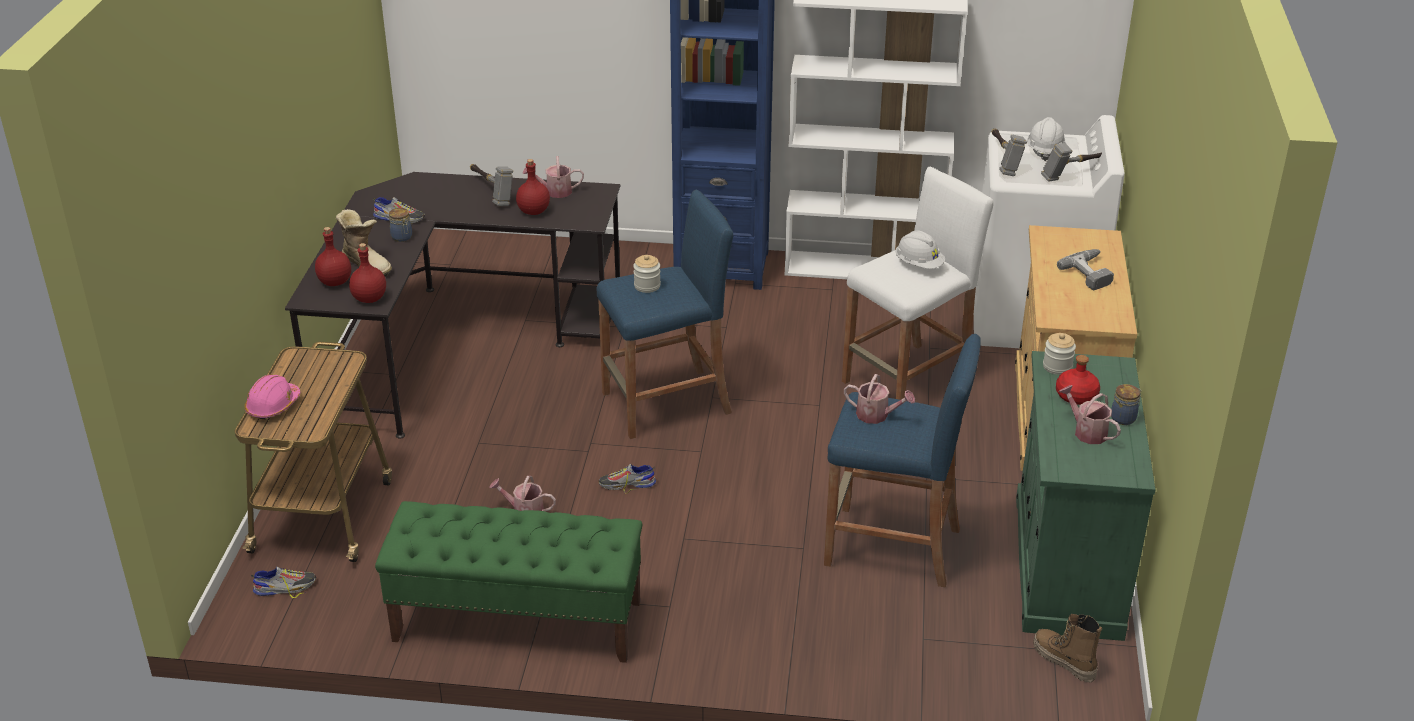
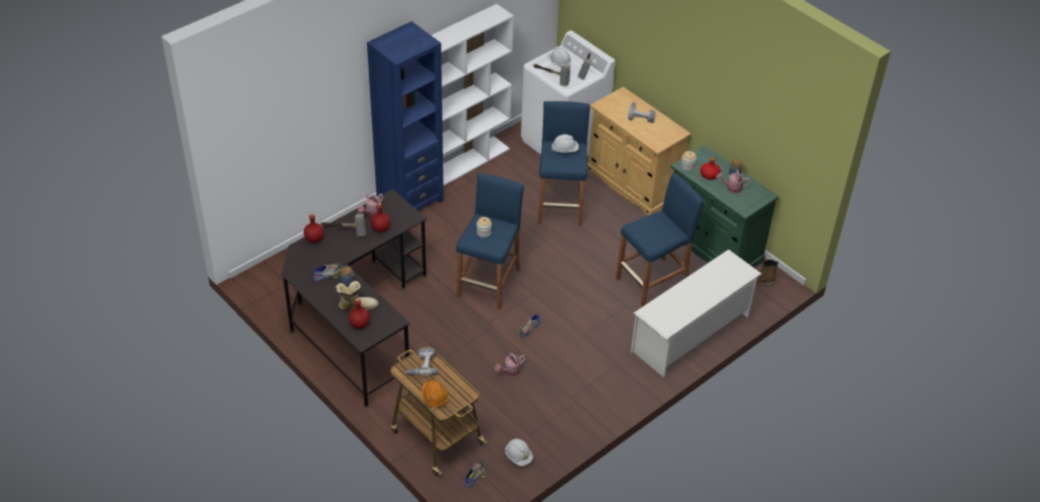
camera: 50 degrees left, 10 degrees up
pink hard hat [245,374,300,419] -> orange hard hat [422,380,448,407]
red bottle [349,243,386,303] -> red bottle moved to [304,213,324,243]
green bench [375,501,642,663] -> none
white stool [842,167,994,400] -> blue stool [538,101,590,226]
watering can [844,374,915,424] -> none
none -> power drill [406,348,438,376]
none -> white hard hat [505,438,533,466]
none -> white shoe rack [631,249,762,377]

